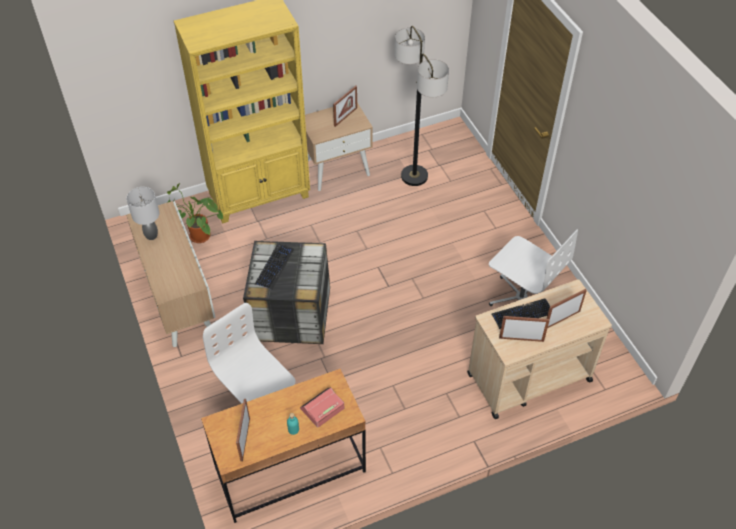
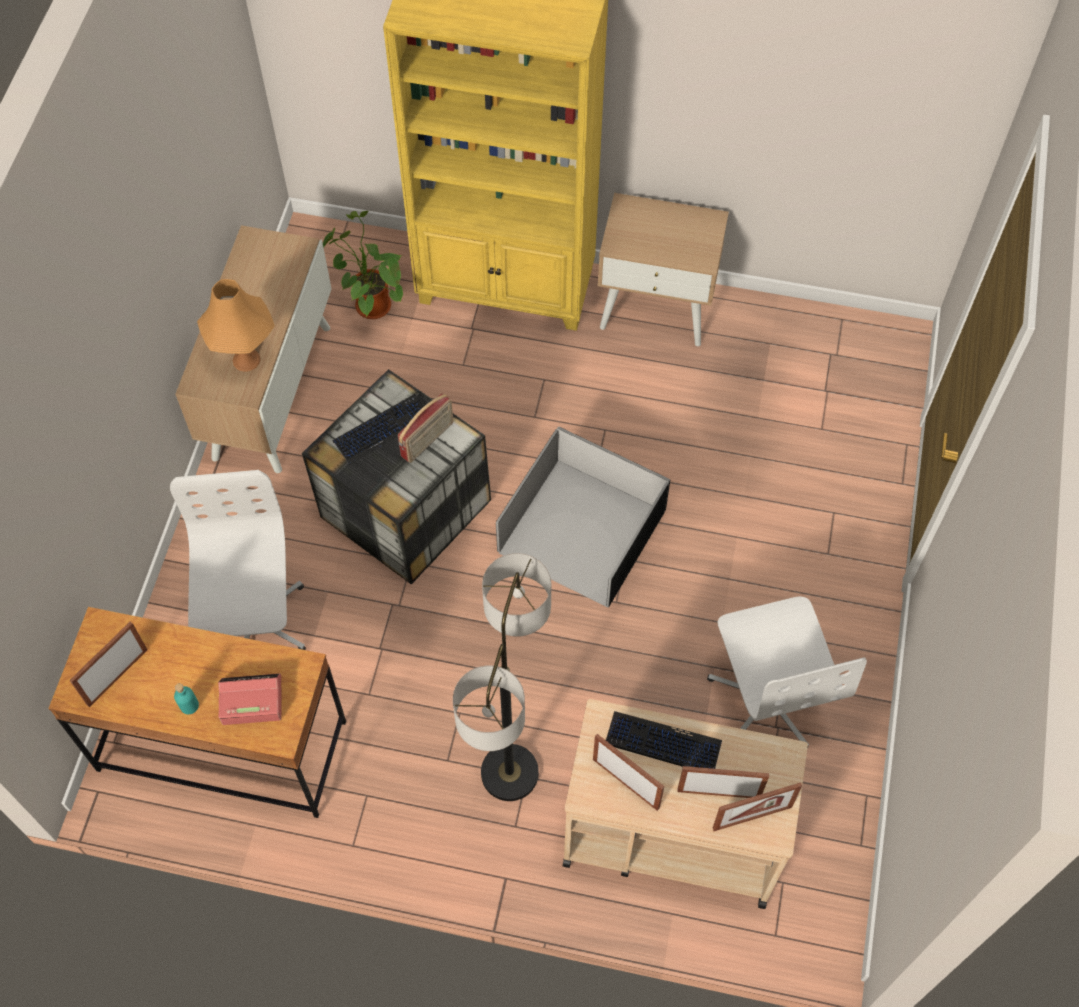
camera: 35 degrees right, 10 degrees up
grey table lamp [126,187,160,240] -> none
picture frame [333,86,357,127] -> picture frame moved to [713,782,802,831]
floor lamp [394,26,449,186] -> floor lamp moved to [453,553,551,801]
none -> orange table lamp [197,279,275,372]
none -> radio [398,393,453,463]
none -> black storage box [496,426,671,608]

